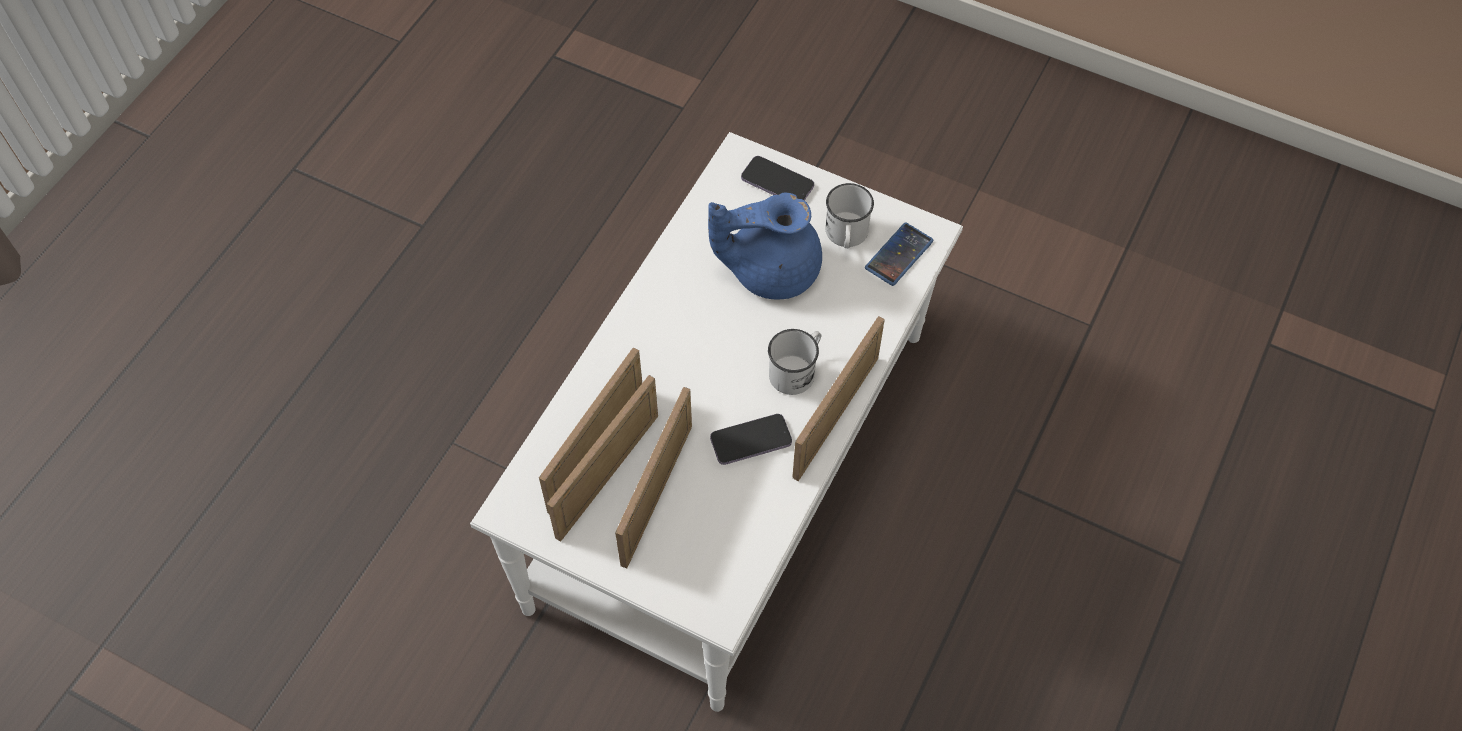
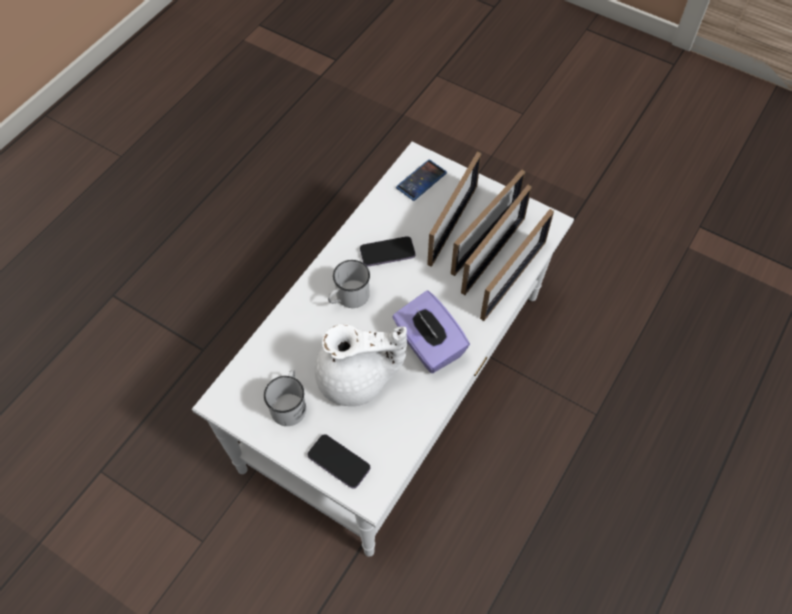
camera: 175 degrees left, 0 degrees up
blue teapot [708,193,822,300] -> white teapot [315,324,407,406]
picture frame [792,316,885,481] -> picture frame moved to [480,209,554,321]
phone [865,222,933,286] -> phone moved to [396,160,447,201]
none -> purple tissue box [392,291,470,373]

